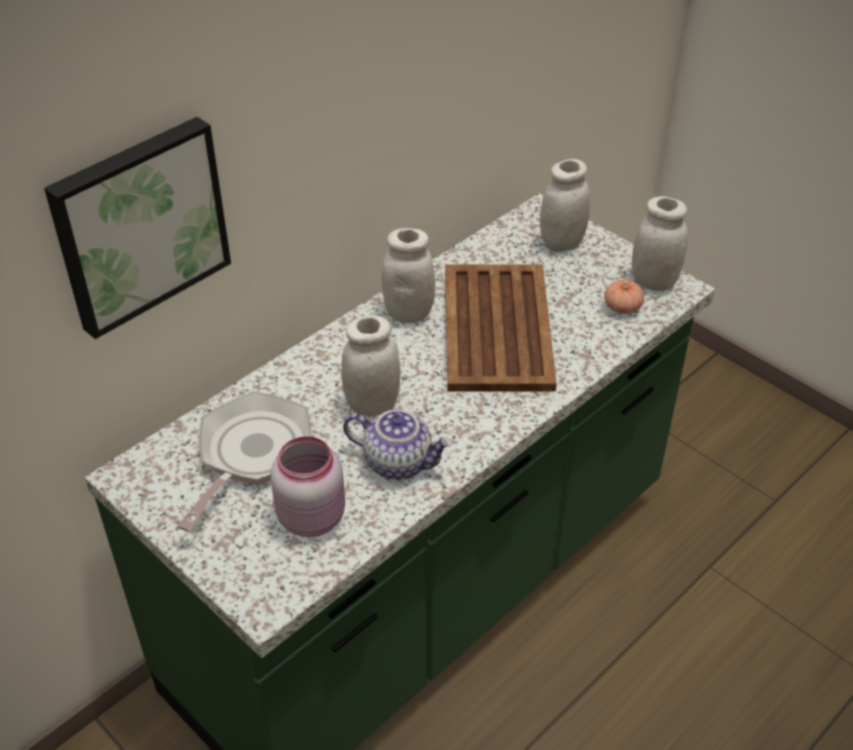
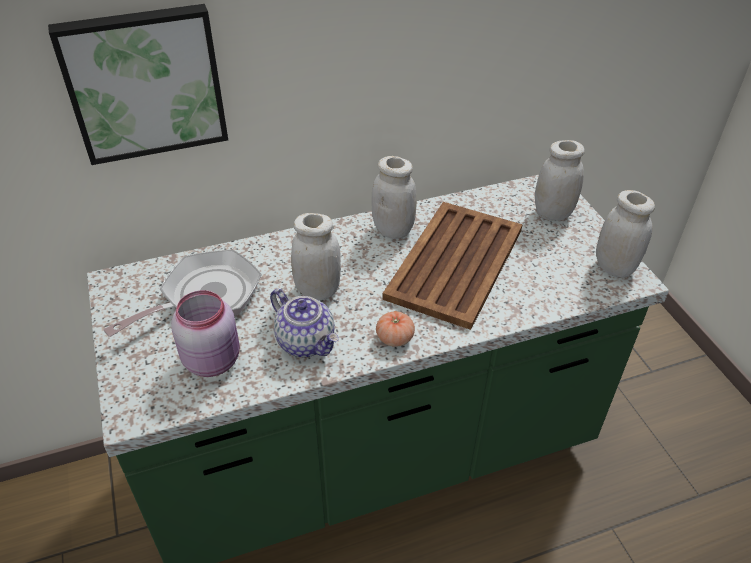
camera: 25 degrees right, 0 degrees up
tomato [605,280,644,314] -> tomato moved to [376,311,415,347]

